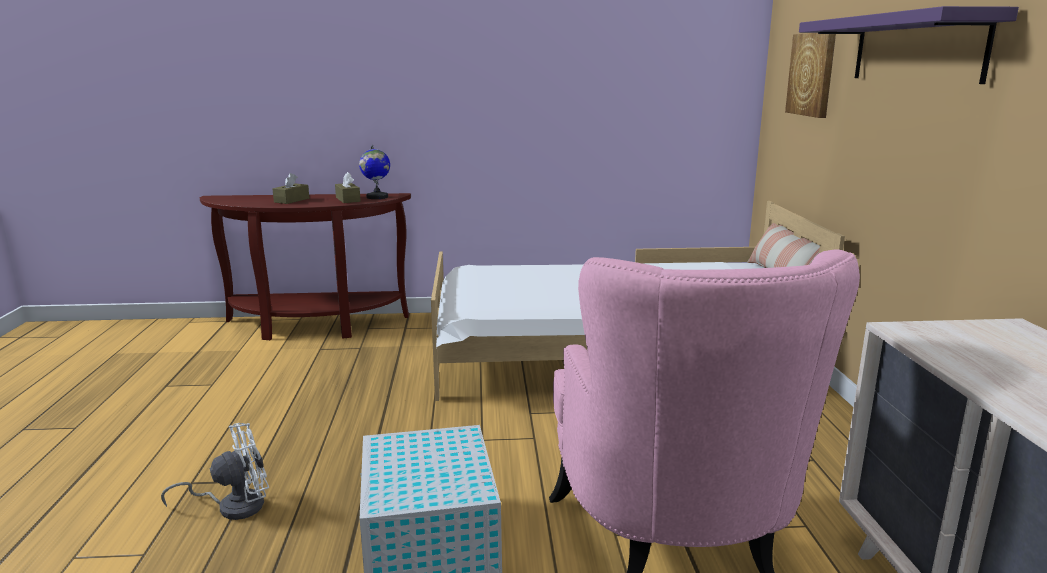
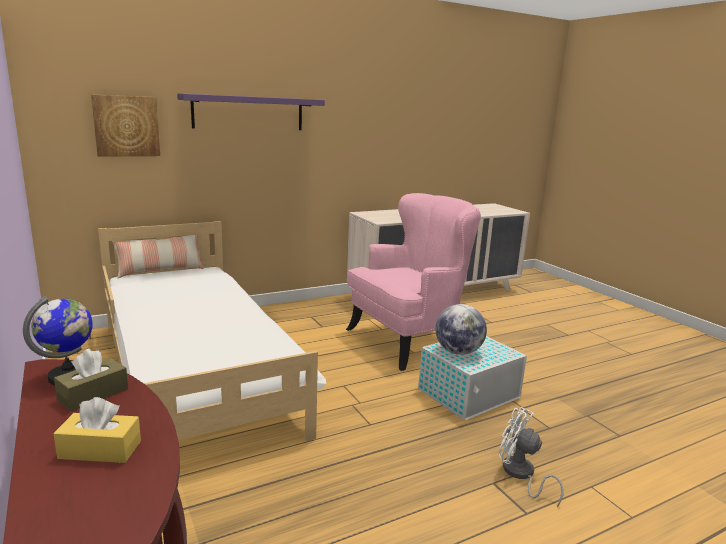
camera: 115 degrees left, 0 degrees up
brown tissue box [273,173,309,204] -> yellow tissue box [53,397,141,463]
none -> globe [435,304,487,355]

